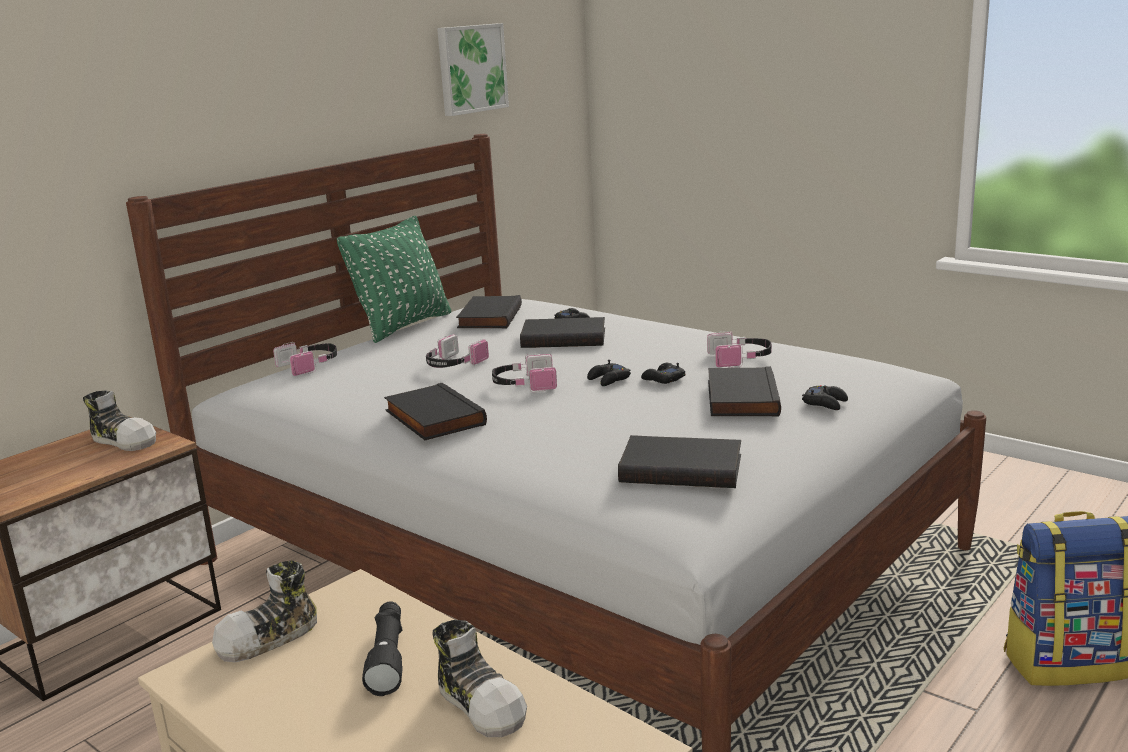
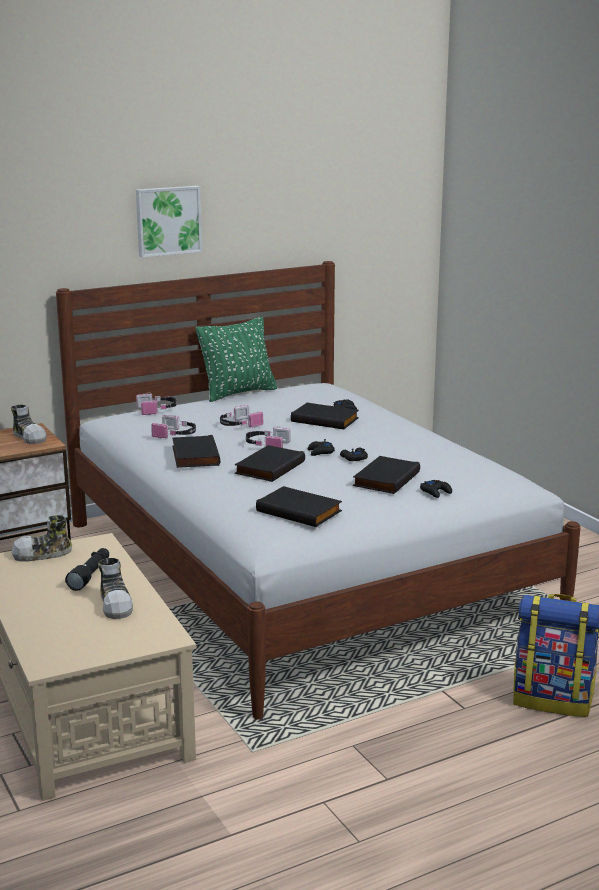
camera: 20 degrees right, 0 degrees up
picture [437,23,509,116] -> picture moved to [136,186,202,258]
black book [456,295,522,328] -> black book moved to [235,445,305,482]
headphones [707,331,772,368] -> headphones moved to [151,415,196,439]

